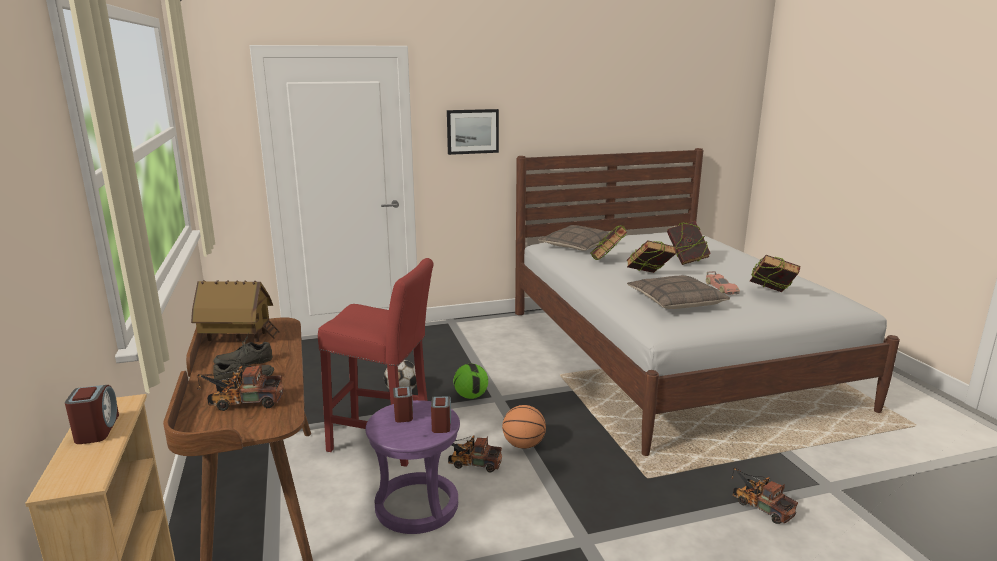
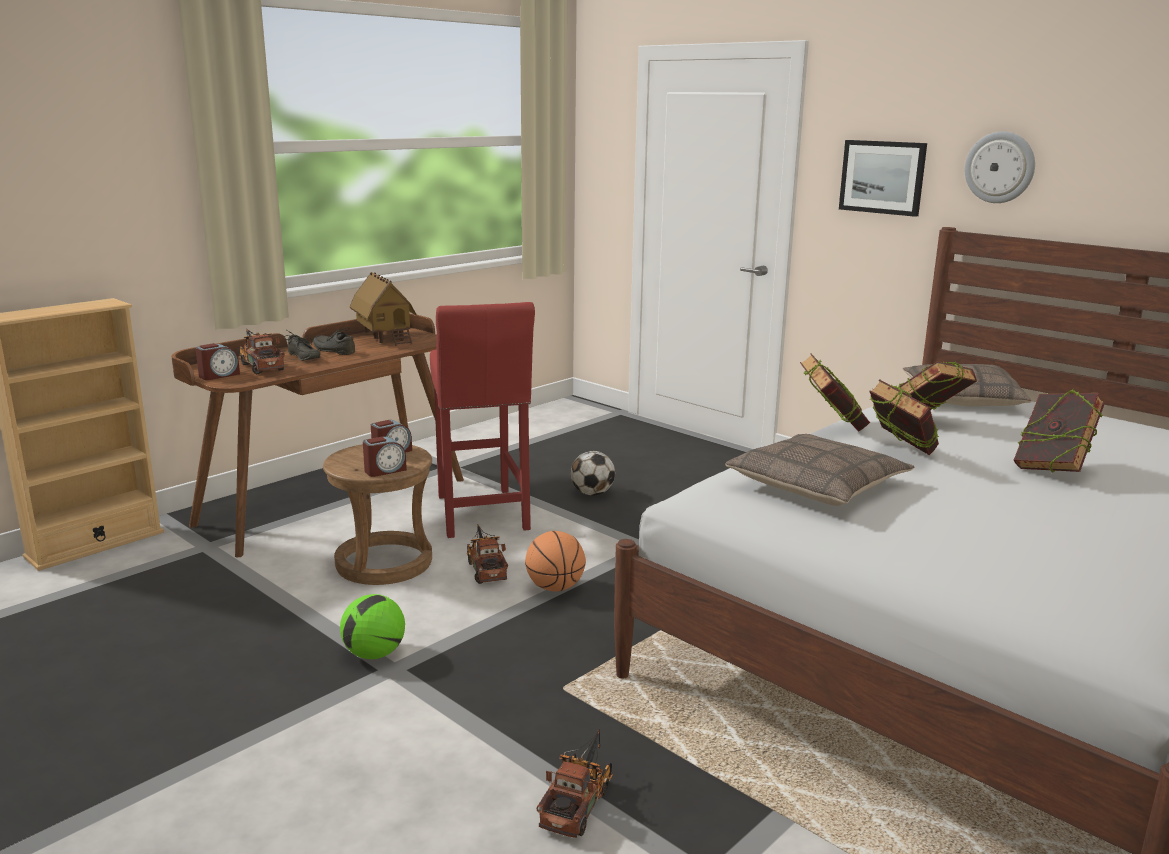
camera: 60 degrees right, 0 degrees up
alarm clock [65,385,119,444] -> alarm clock moved to [196,343,240,380]
purple stool [365,400,460,534] -> brown stool [323,444,432,585]
football [454,364,488,399] -> football moved to [340,594,405,659]
toy car [706,271,740,295] -> none
book [750,255,800,292] -> book moved to [800,354,870,432]
none -> wall clock [965,131,1035,203]

